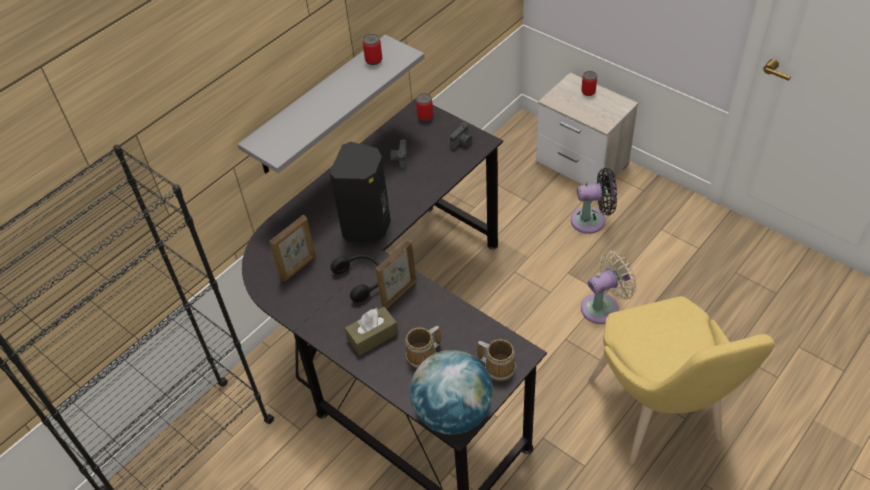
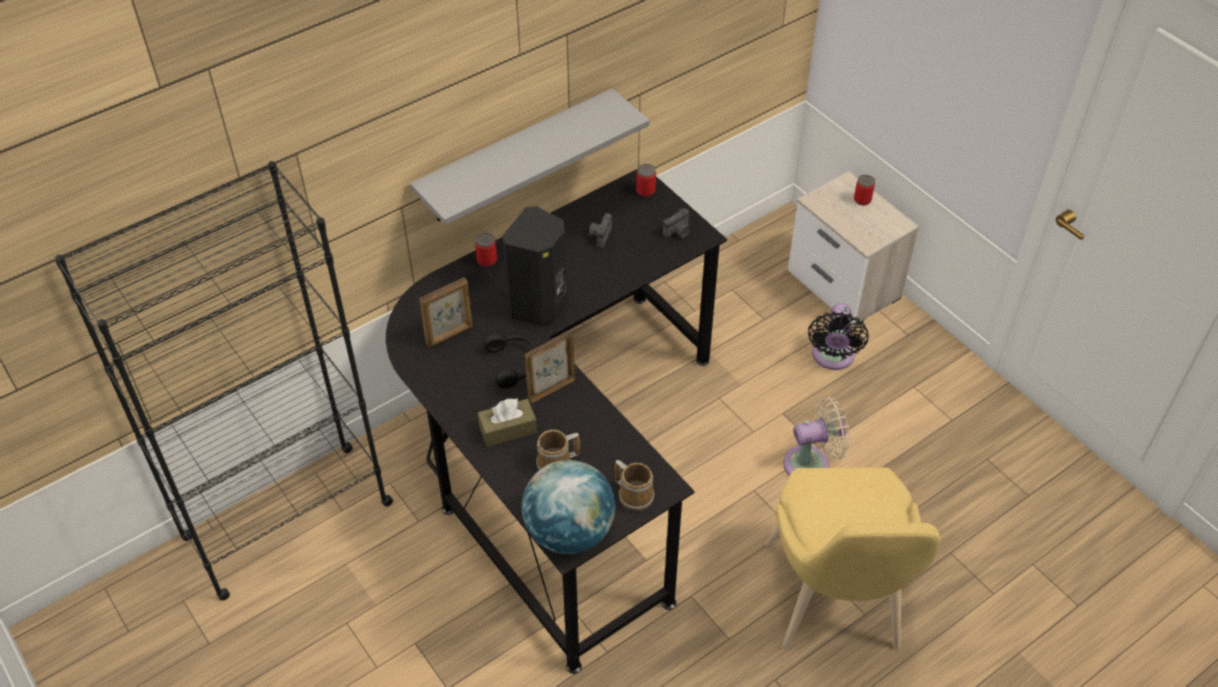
camera: 10 degrees right, 0 degrees up
can [363,34,382,65] -> can moved to [475,233,497,267]
black fan [571,168,617,234] -> black fan turned 90 degrees clockwise [808,303,869,370]

